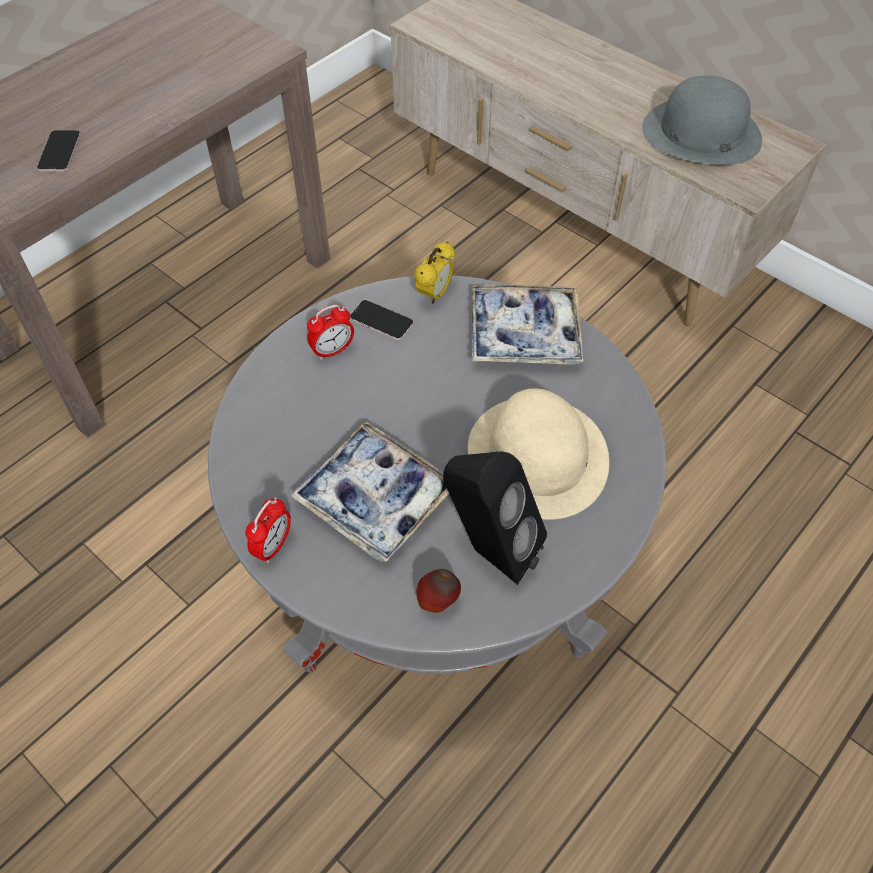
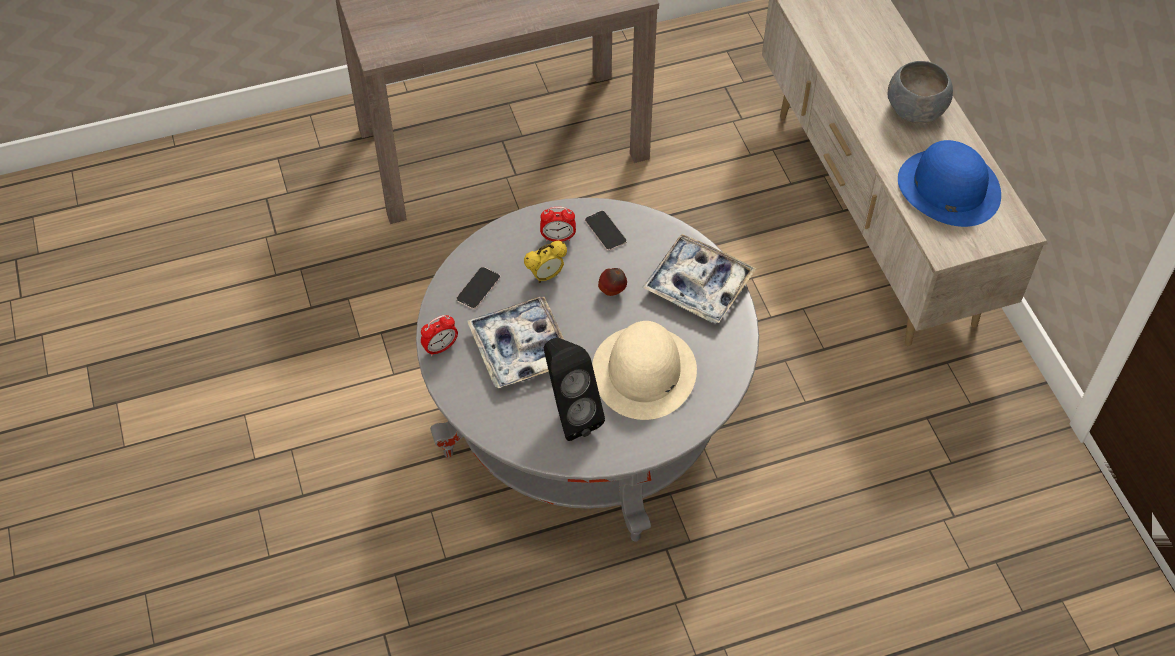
camera: 30 degrees right, 0 degrees up
phone [37,130,81,171] -> phone moved to [456,267,500,309]
alarm clock [414,242,455,304] -> alarm clock moved to [524,241,567,283]
apple [416,569,461,613] -> apple moved to [598,268,627,296]
grey hat [642,76,762,165] -> blue hat [898,140,1001,227]
none -> grey bowl [888,61,953,123]

